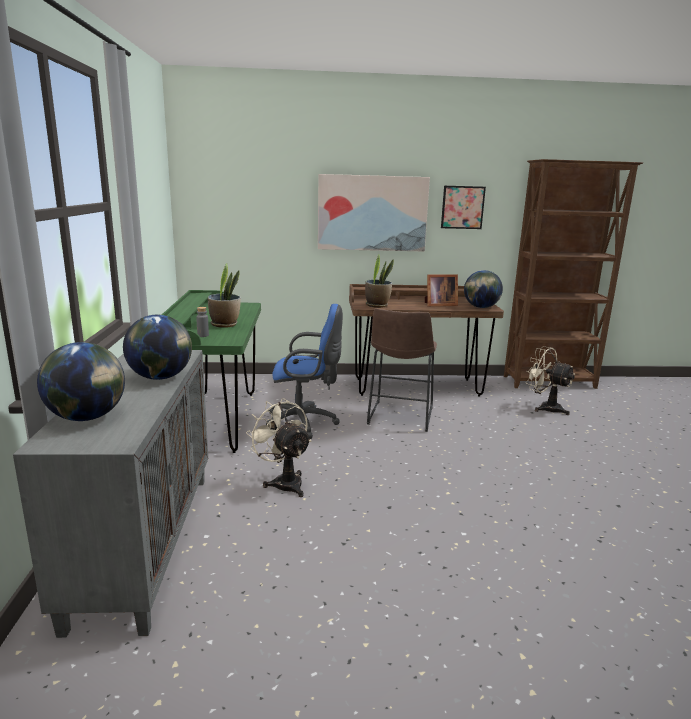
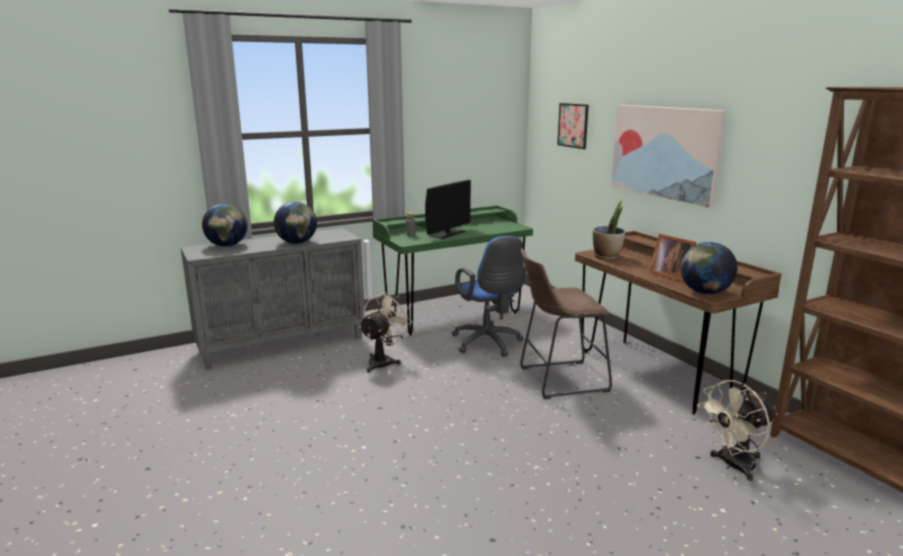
camera: 65 degrees right, 0 degrees up
potted plant [208,264,241,328] -> monitor [425,180,471,239]
picture [441,186,486,229] -> picture moved to [557,103,589,149]
beige fan [526,346,576,415] -> beige fan turned 135 degrees counterclockwise [697,380,777,481]

